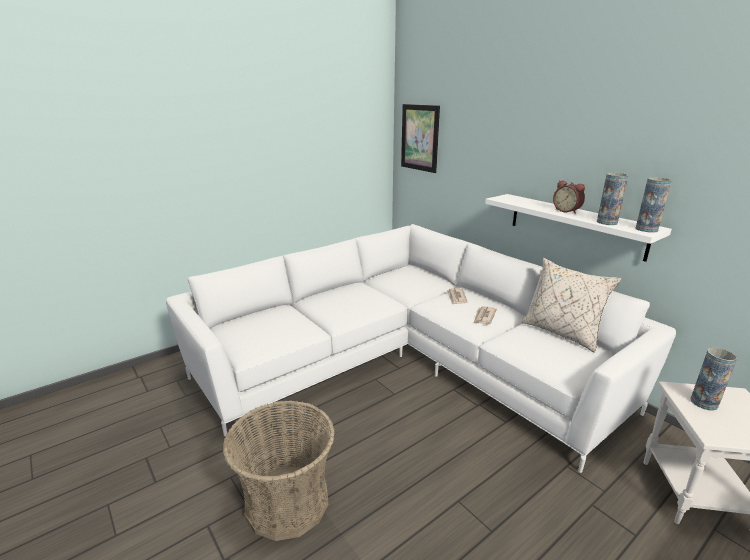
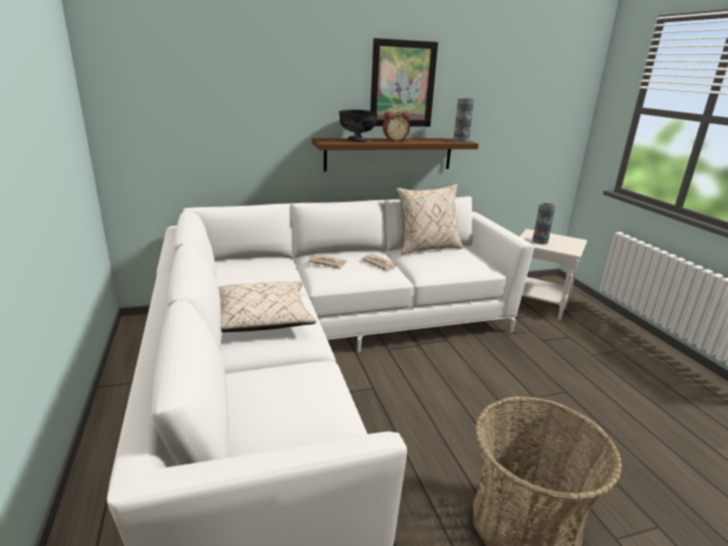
camera: 70 degrees left, 0 degrees up
picture [401,104,440,173] -> picture moved to [370,38,438,127]
white shelf [485,194,672,262] -> brown shelf [312,138,479,171]
vase [597,173,629,225] -> none
none -> beige pillow [218,281,317,332]
none -> black bowl [339,110,378,142]

